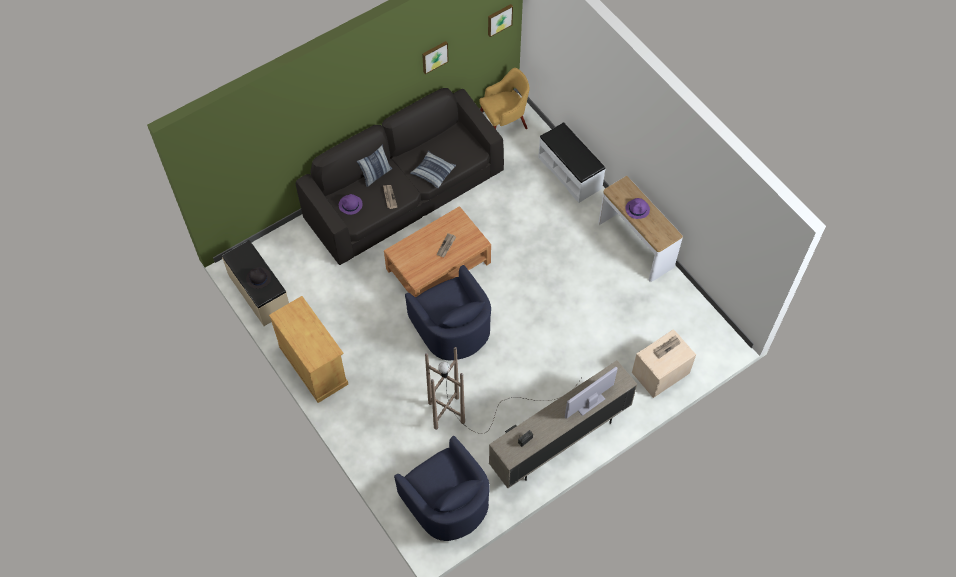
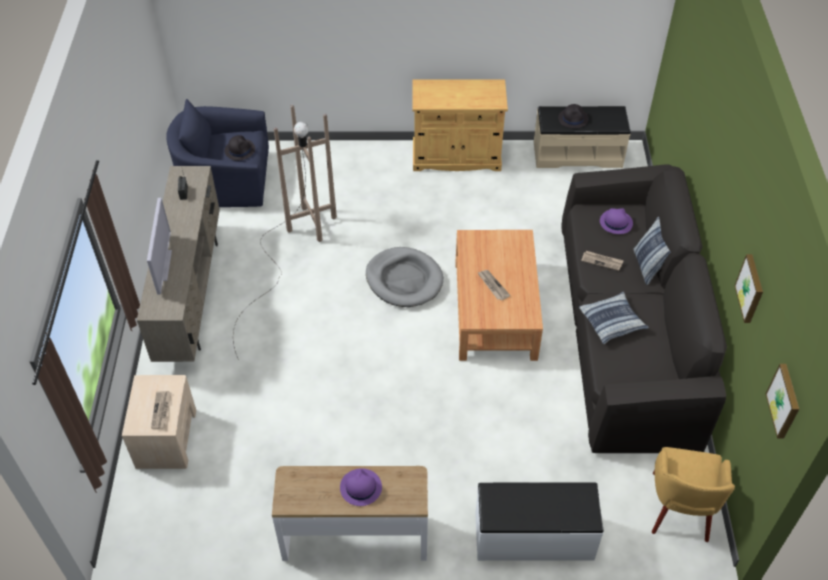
camera: 125 degrees right, 10 degrees down
blue armchair [405,265,491,360] -> grey dog bed [366,247,444,307]
none -> black hat [224,135,255,161]

